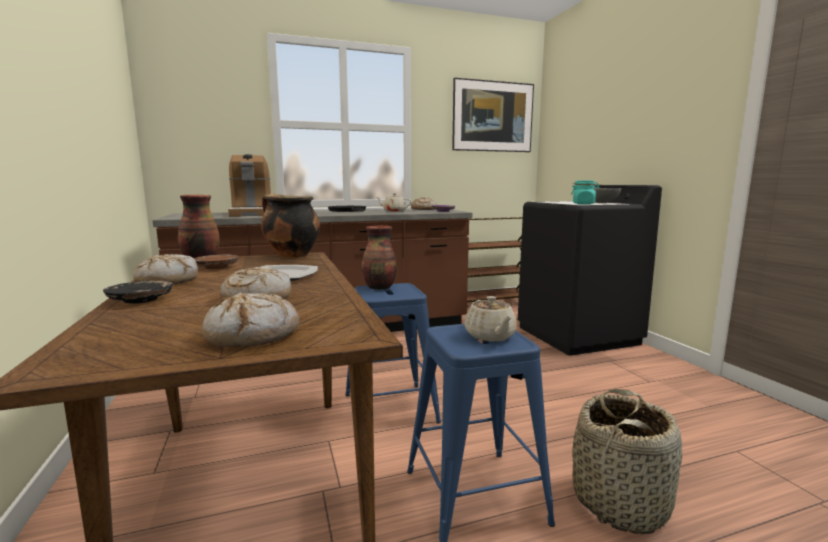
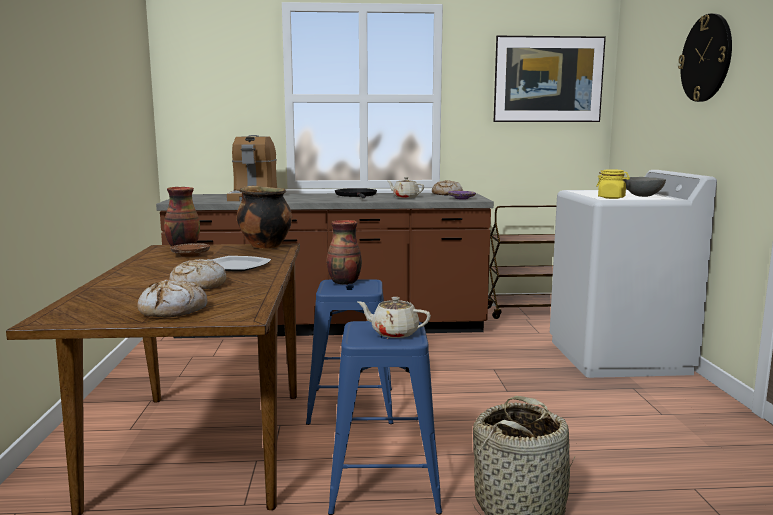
camera: 15 degrees right, 0 degrees up
black plate [103,281,173,303] -> none
bread [133,254,198,284] -> none
beige teapot [464,296,517,342] -> beige teapot turned 105 degrees clockwise [358,297,431,338]
black washing machine [518,185,662,355] -> white washing machine [550,170,717,378]
turquoise jar [571,180,599,205] -> yellow jar [596,169,630,199]
none -> wall clock [678,14,732,102]

